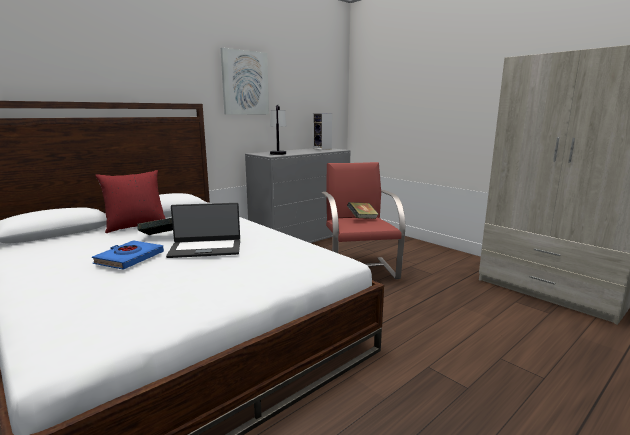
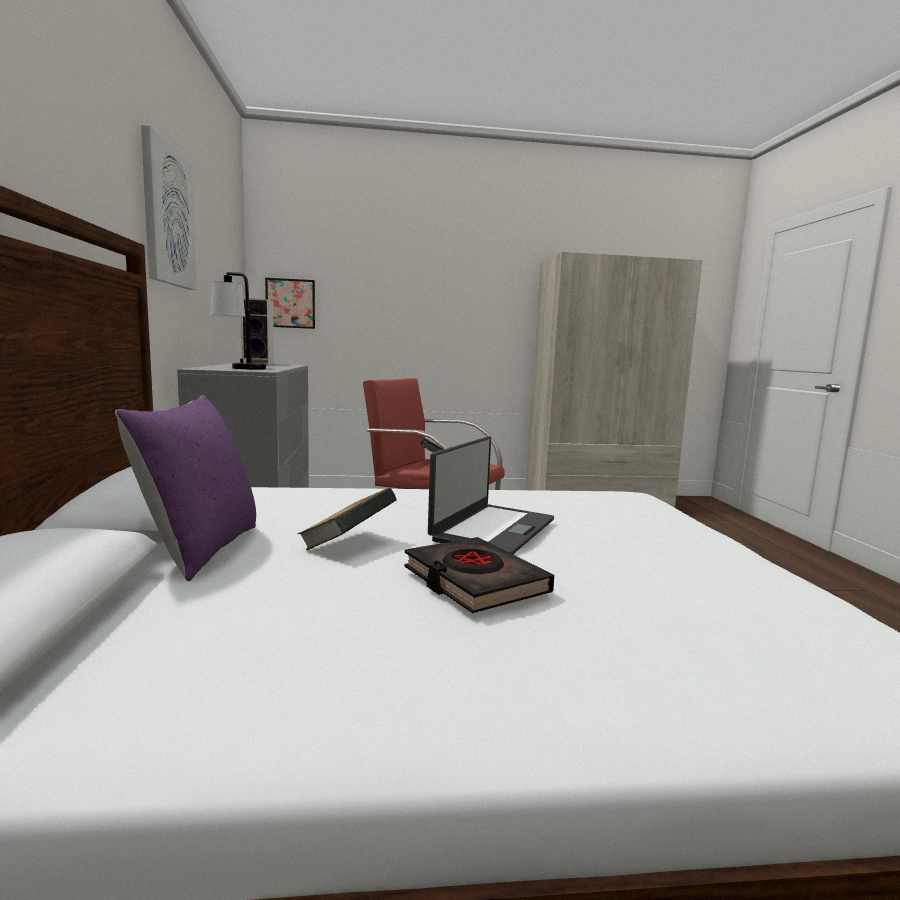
camera: 55 degrees left, 5 degrees down
blue book [92,240,164,270] -> black book [405,537,554,613]
red pillow [95,170,166,233] -> purple pillow [115,395,256,581]
none -> picture [265,278,315,329]

